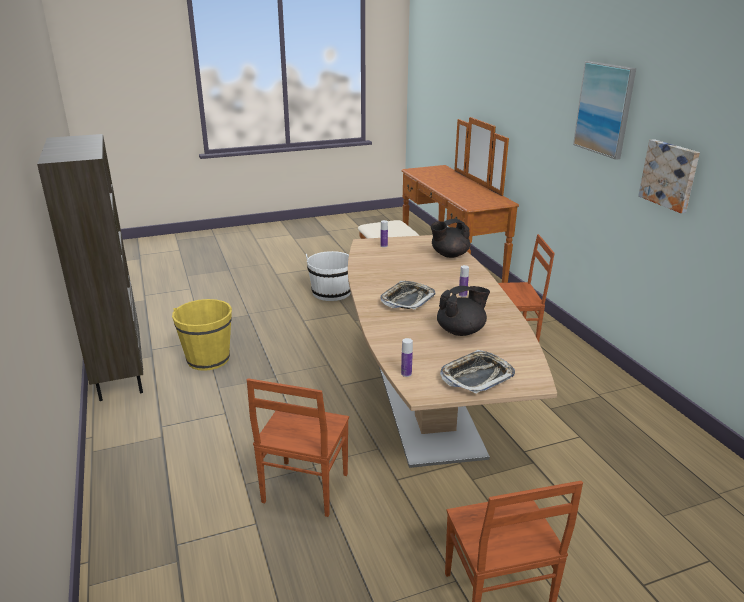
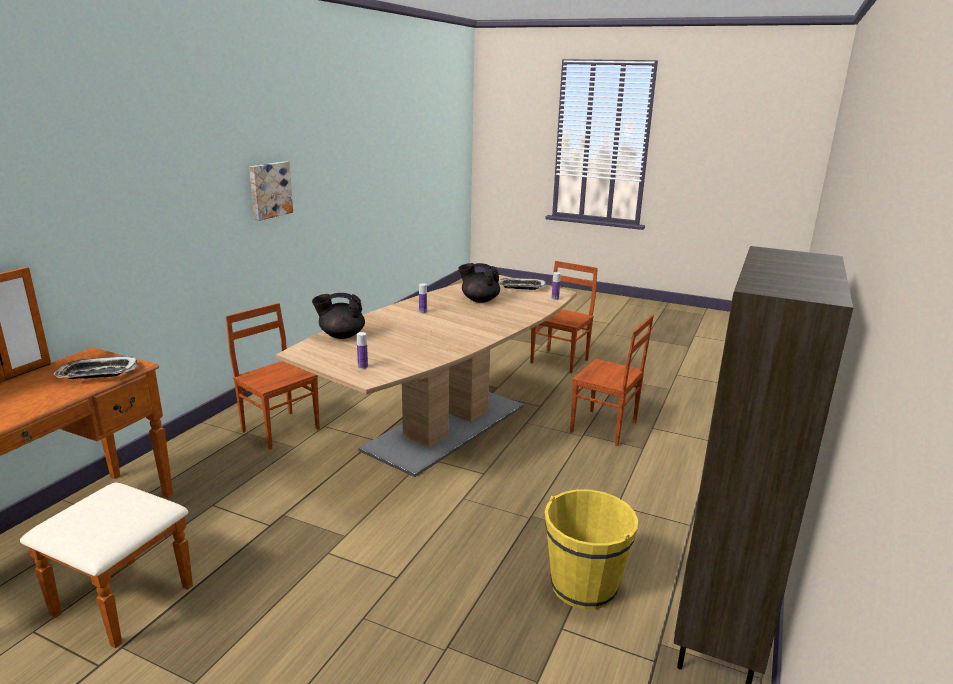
camera: 135 degrees left, 5 degrees down
brown chair [247,378,349,517] -> brown chair turned 60 degrees clockwise [570,314,654,446]
white bucket [306,251,351,301] -> none
tray [380,281,436,310] -> tray moved to [54,356,138,379]
black teapot [430,219,470,258] -> black teapot turned 150 degrees clockwise [312,293,365,339]
picture [573,61,636,160] -> none

